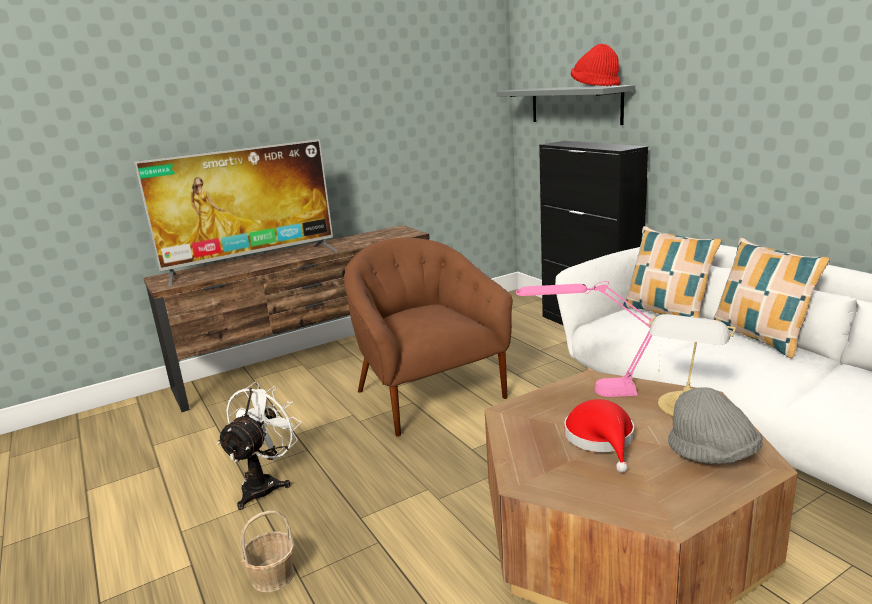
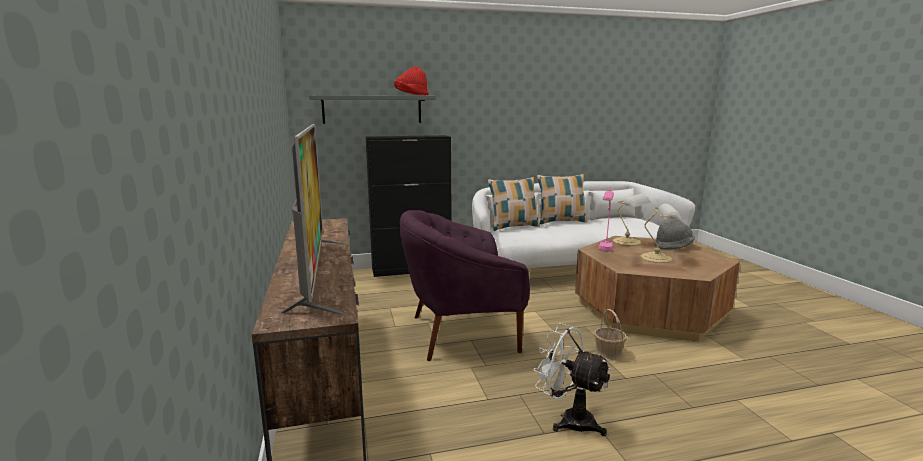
camera: 75 degrees left, 5 degrees down
basket [240,510,295,592] -> basket moved to [594,309,627,359]
brown armchair [344,238,513,437] -> purple armchair [399,210,530,361]
red hat [565,399,634,473] -> table lamp [640,204,682,263]

